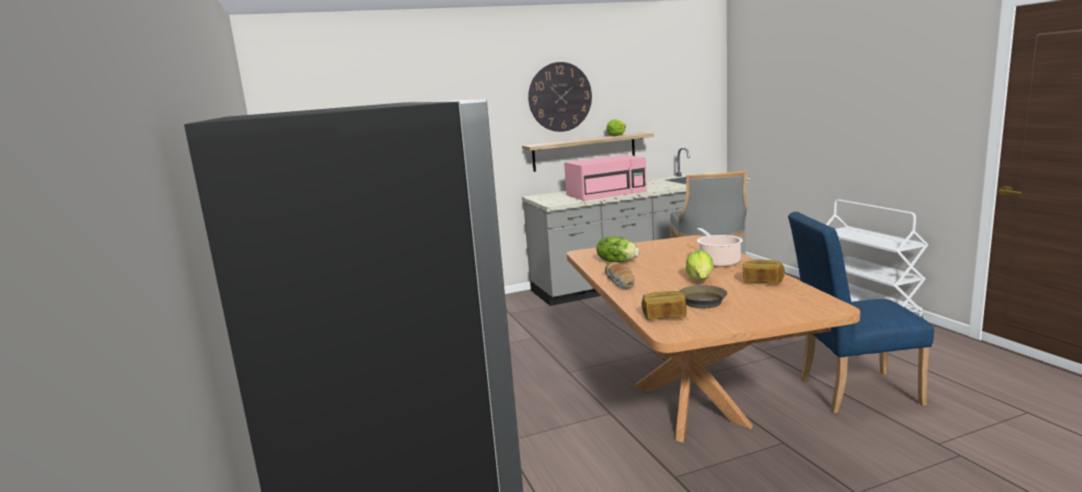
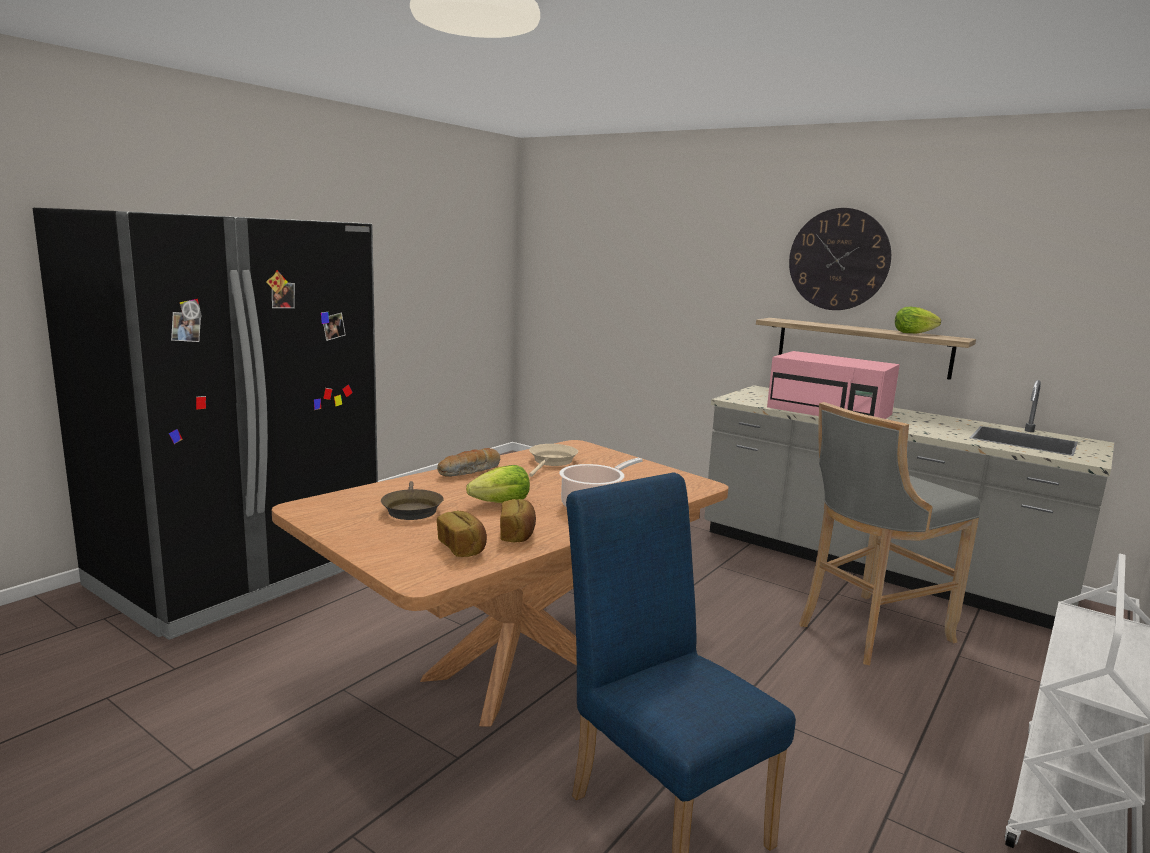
camera: 55 degrees right, 0 degrees up
lettuce [596,236,640,262] -> beige frying pan [529,444,578,477]
bread [642,291,686,320] -> bread moved to [437,511,487,557]

